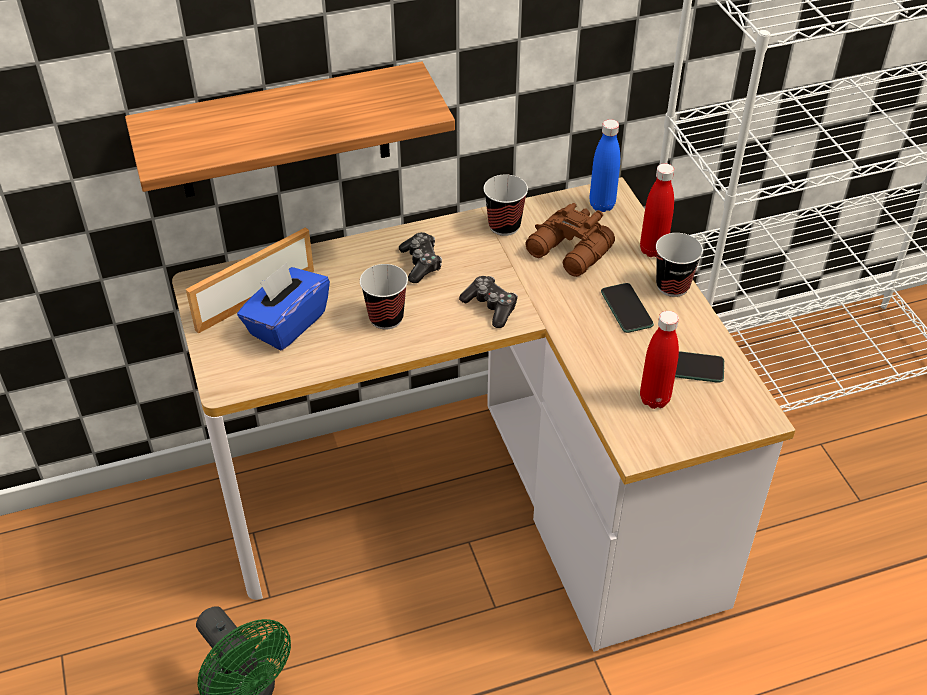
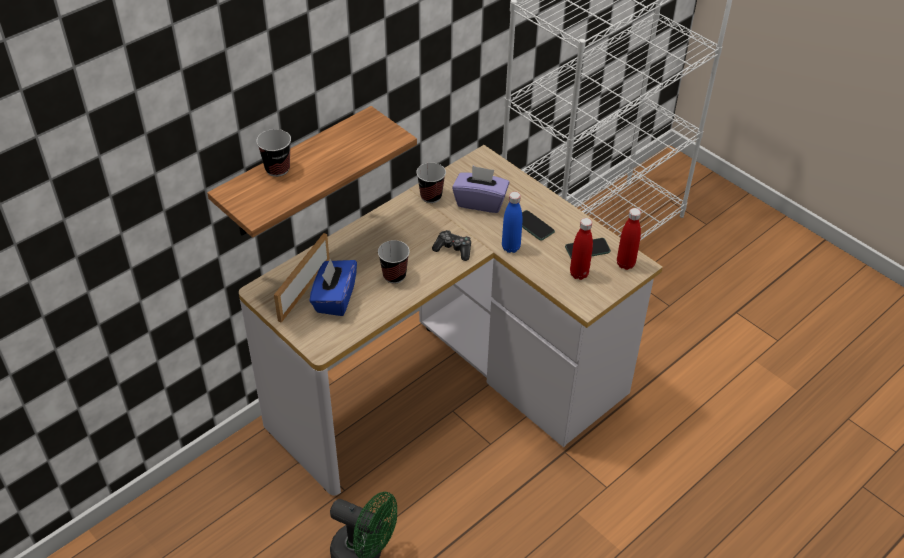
camera: 25 degrees left, 0 degrees up
game controller [399,232,442,283] -> none
brown binoculars [525,203,615,277] -> purple tissue box [452,165,509,213]
blue bottle [590,119,620,212] -> blue bottle moved to [502,192,523,253]
red bottle [640,163,674,258] -> red bottle moved to [617,208,641,270]
cup [656,233,703,297] -> cup moved to [256,129,291,177]

